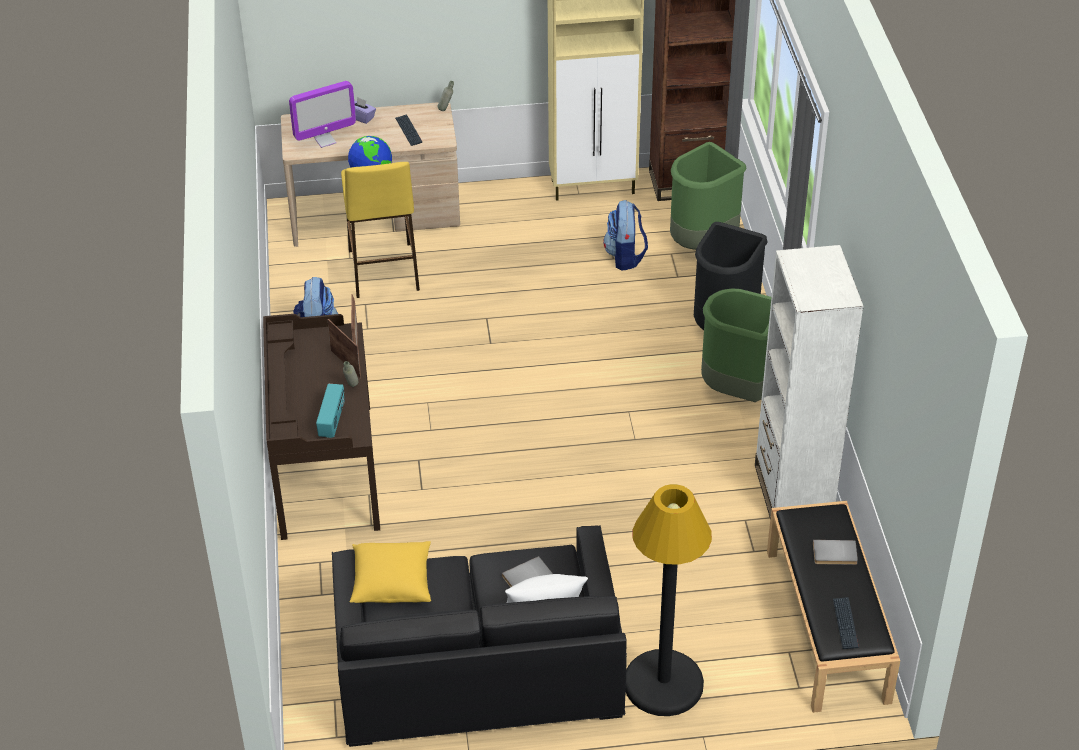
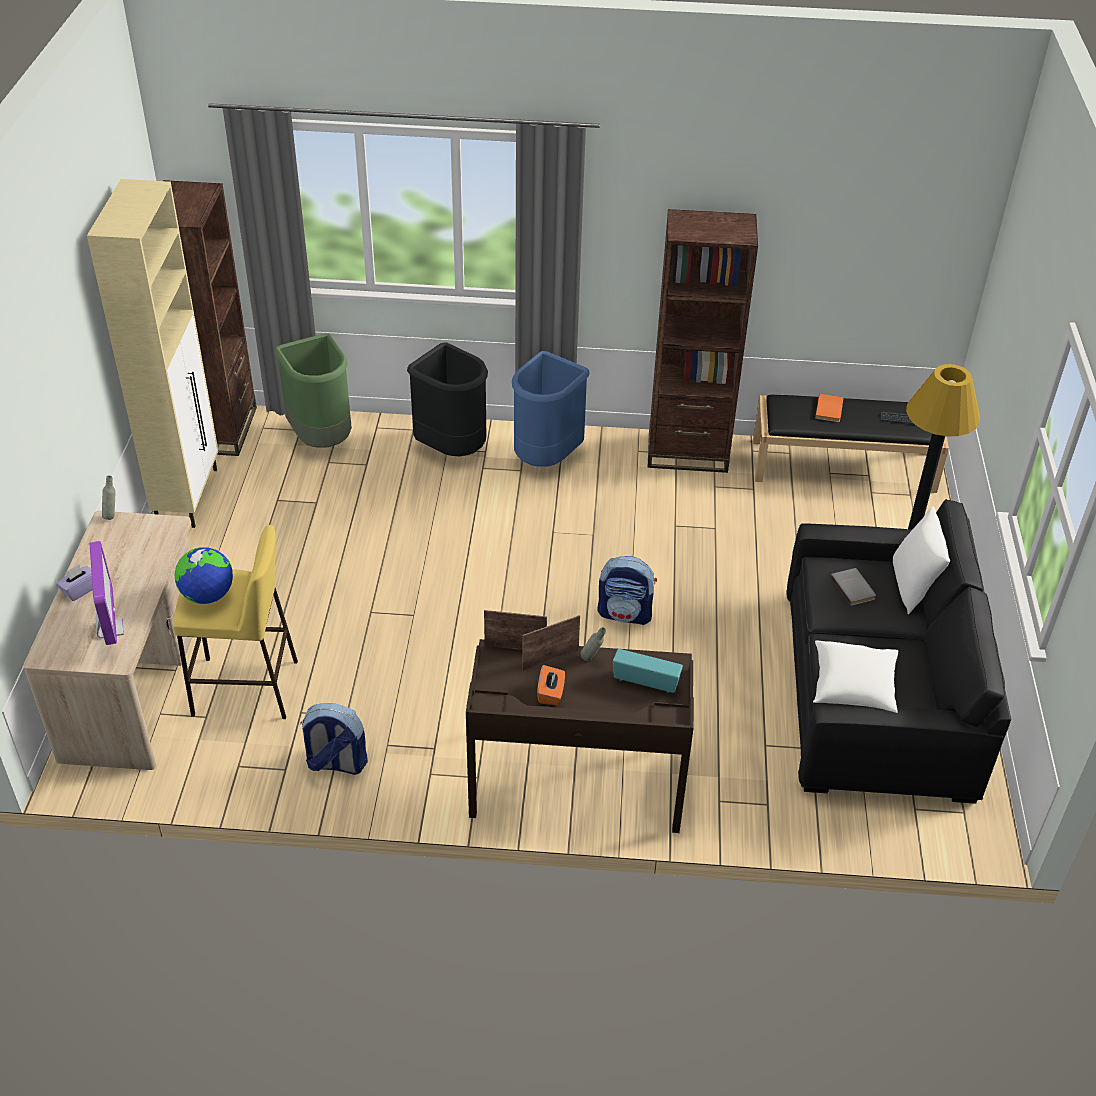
camera: 80 degrees left, 0 degrees up
yellow pillow [349,541,431,603] -> white pillow [813,640,898,713]
keyboard [395,114,422,146] -> none
backpack [603,200,648,271] -> backpack moved to [597,556,657,625]
green trash can [701,288,771,402] -> blue trash can [512,351,589,467]
white bookcase [755,245,864,518] -> brown bookcase [648,209,758,473]
grey book [813,540,858,565] -> orange book [815,394,843,422]
none -> orange tissue box [537,665,565,705]

